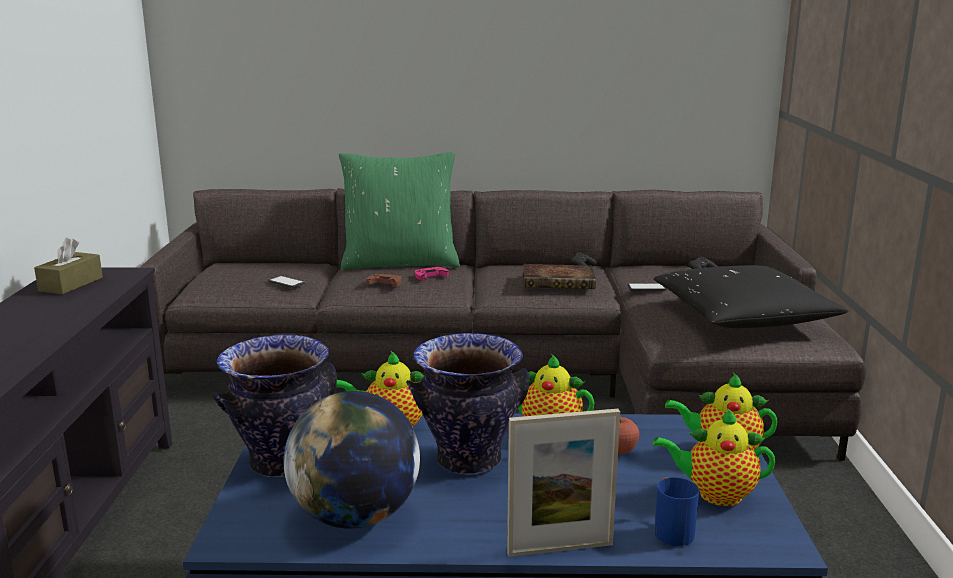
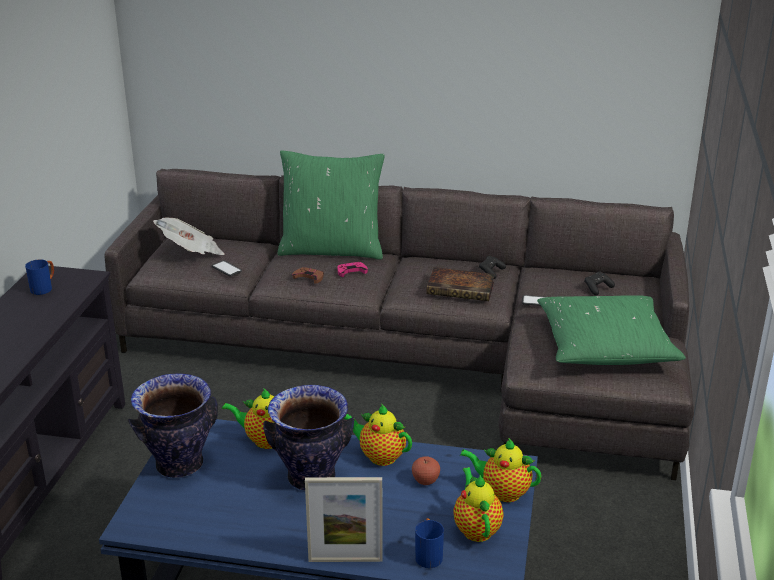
camera: 10 degrees right, 10 degrees up
brown tissue box [34,238,103,295] -> blue mug [25,260,54,295]
globe [283,391,420,529] -> none
teapot [653,408,775,506] -> teapot turned 60 degrees clockwise [453,467,504,542]
black pillow [654,265,848,328] -> green pillow [537,295,686,365]
none -> newspaper [153,218,225,255]

